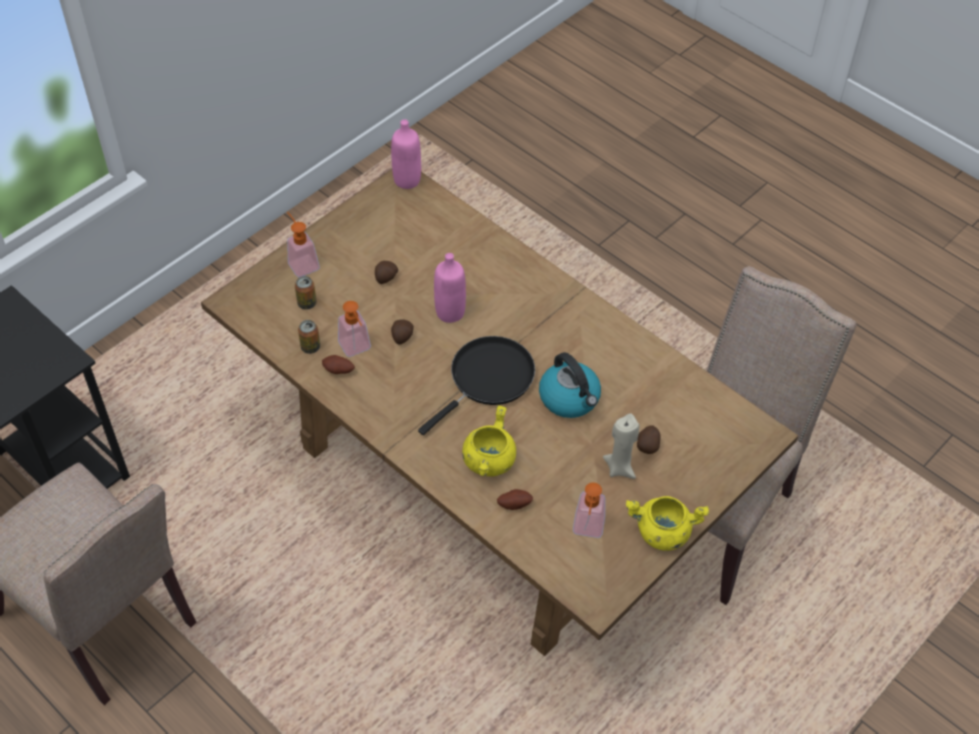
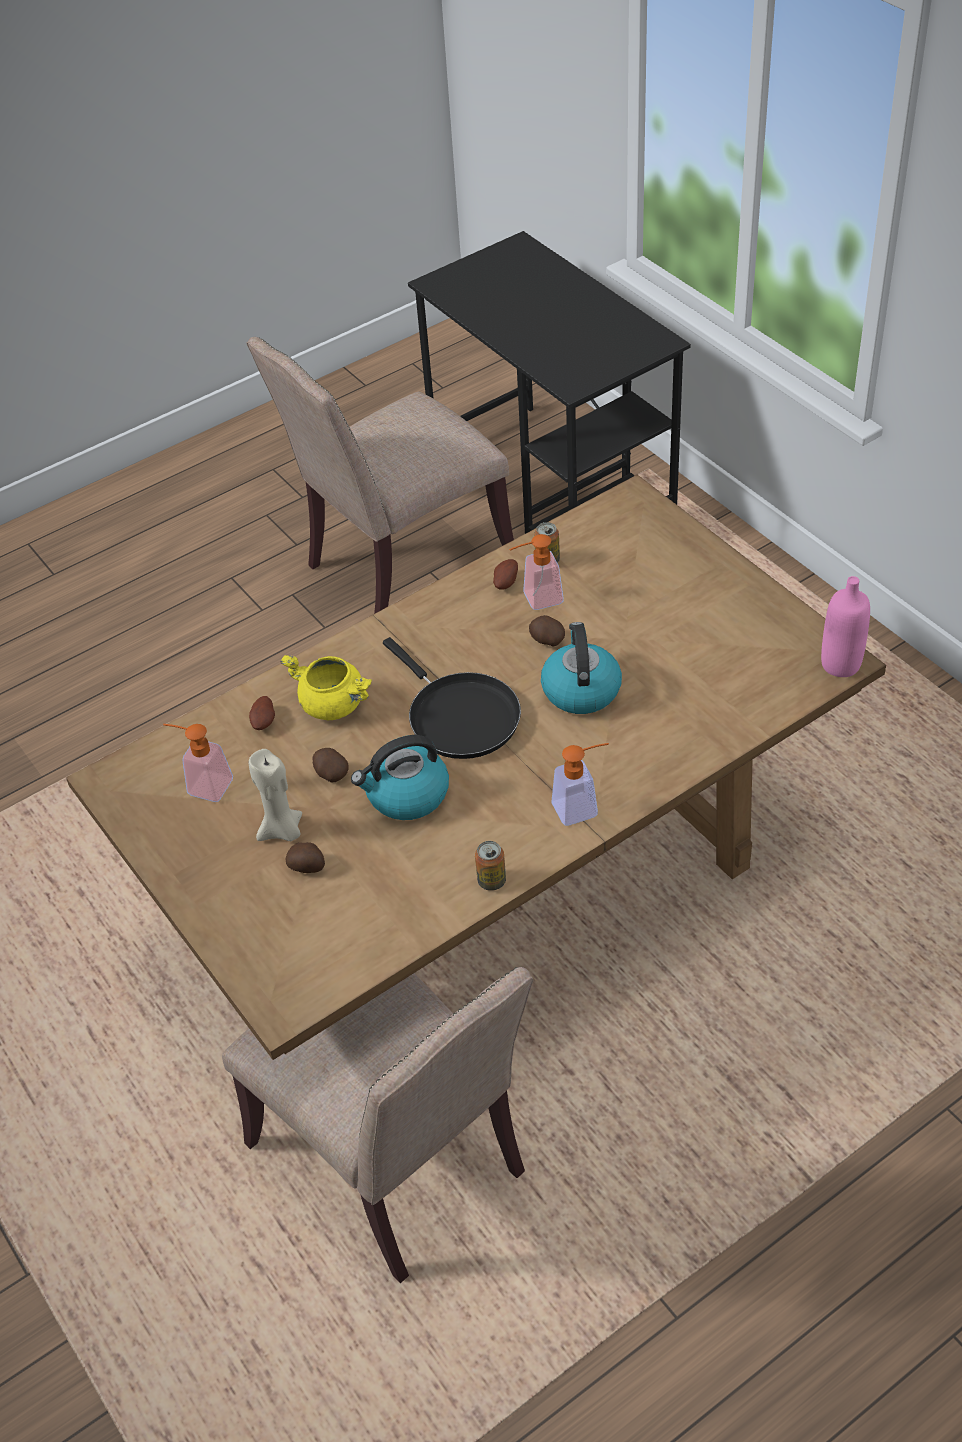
camera: 105 degrees right, 5 degrees down
soap dispenser [287,212,320,277] -> soap dispenser moved to [552,743,609,826]
can [295,276,317,310] -> can moved to [475,841,506,891]
potato [375,261,398,284] -> potato moved to [312,748,349,783]
pink bottle [434,253,466,323] -> kettle [541,622,622,714]
yellow cooking pot [626,496,709,551] -> none

